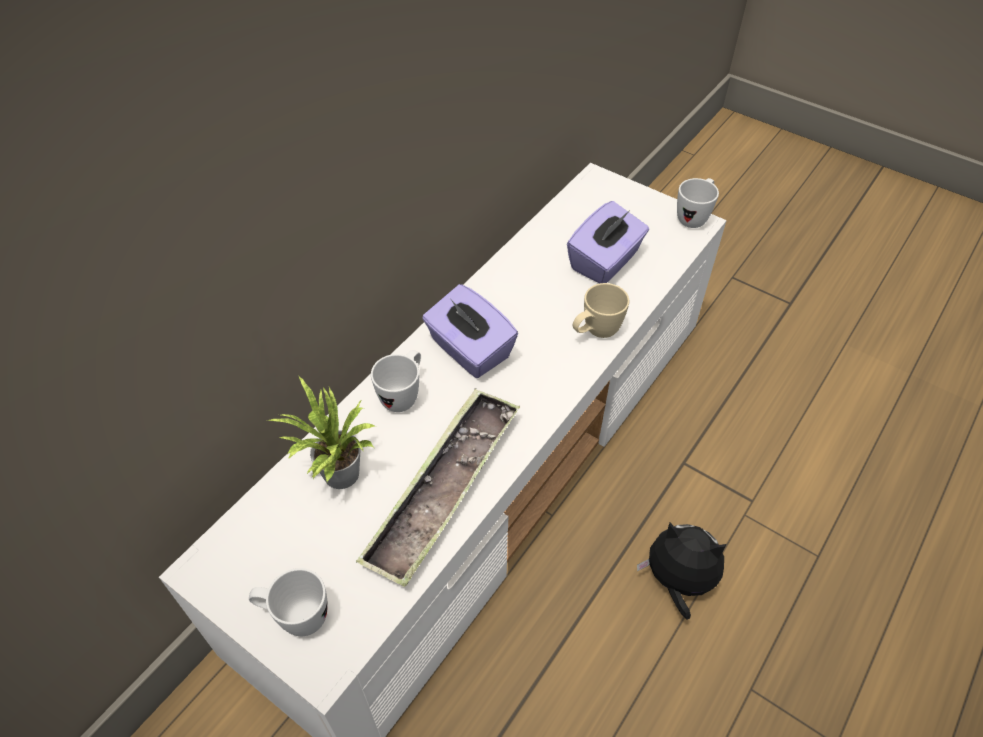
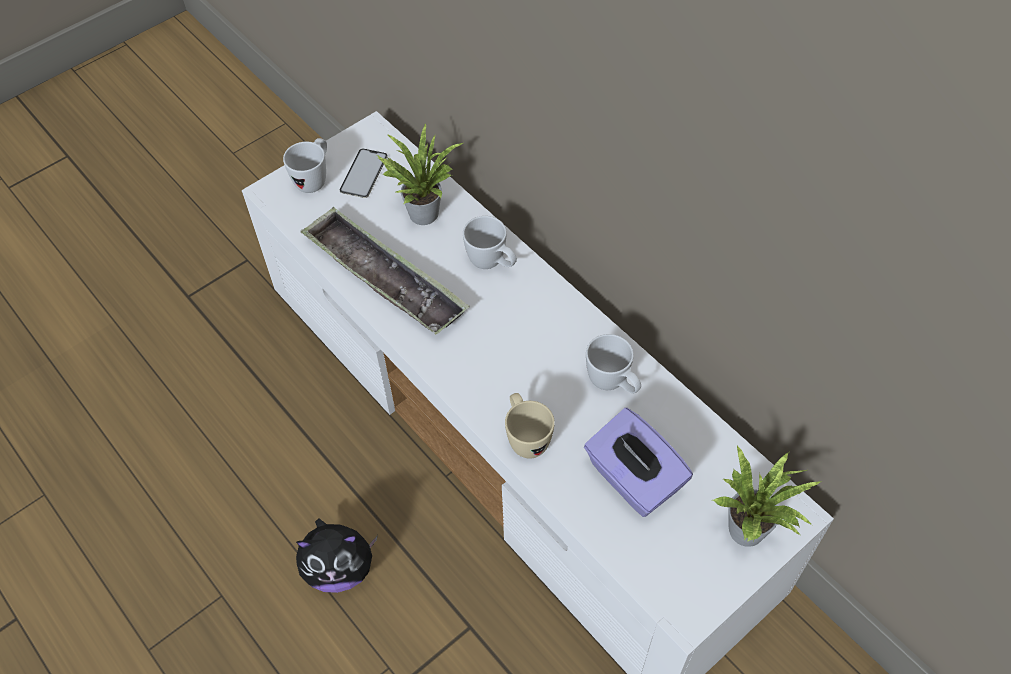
camera: 105 degrees right, 5 degrees up
purple tissue box [422,284,518,378] -> none
plush toy [637,522,727,620] -> plush toy turned 45 degrees clockwise [296,518,378,593]
white mug [677,178,719,228] -> white mug moved to [586,334,641,393]
none -> phone [340,149,388,198]
none -> potted plant [713,446,821,547]

